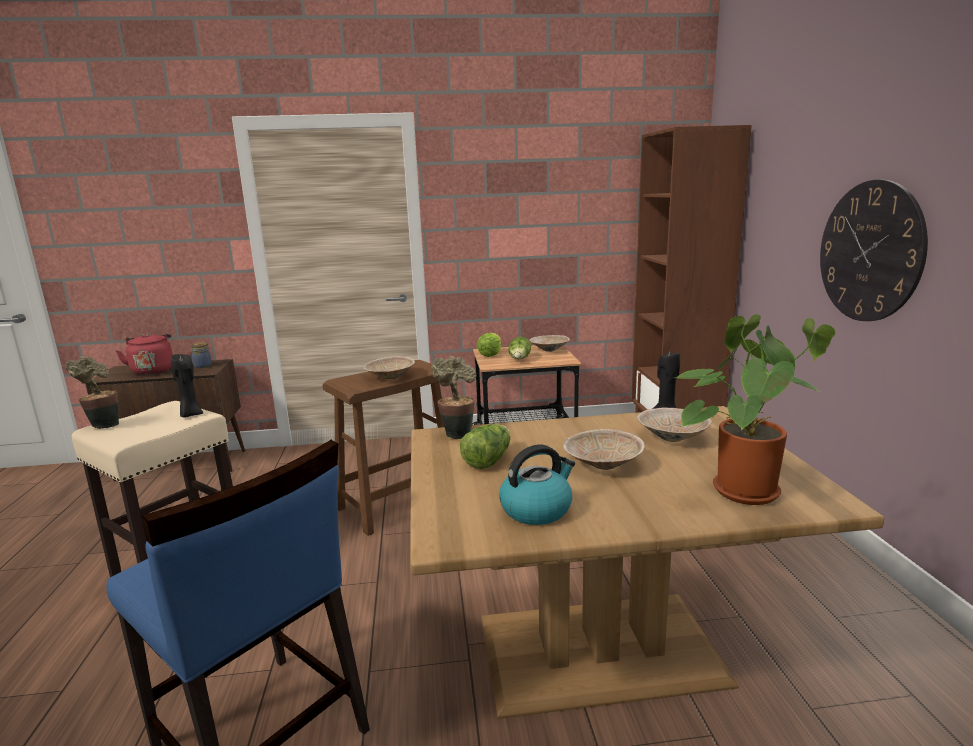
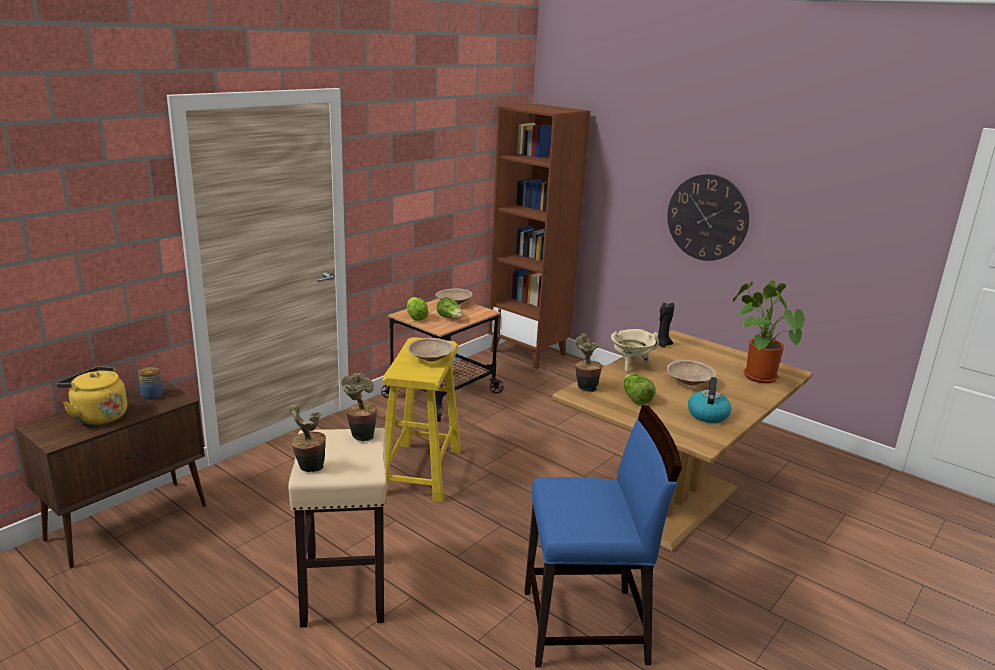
camera: 45 degrees left, 5 degrees up
red kettle [116,333,173,375] -> yellow kettle [56,367,127,425]
black candle [171,354,203,417] -> potted plant [341,372,378,441]
brown stool [322,360,444,536] -> yellow stool [382,337,461,502]
beige bowl [637,407,712,442] -> none
none -> beige cooking pot [611,329,659,372]

